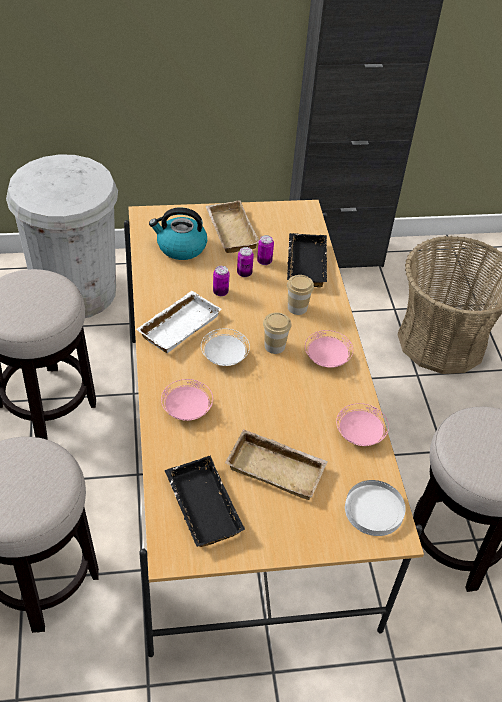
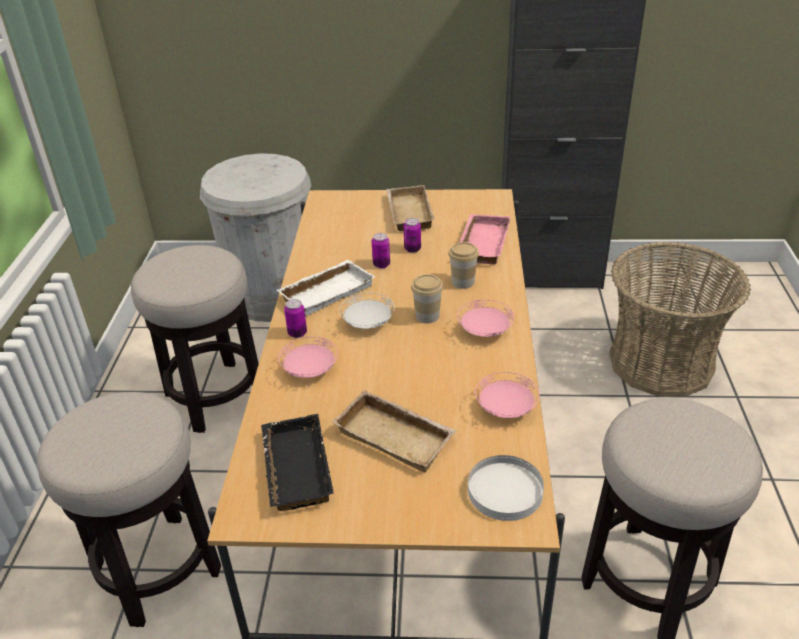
camera: 15 degrees right, 10 degrees down
kettle [149,207,207,260] -> none
can [257,235,274,265] -> can moved to [284,299,307,338]
black tray [287,233,327,287] -> pink tray [460,214,511,264]

